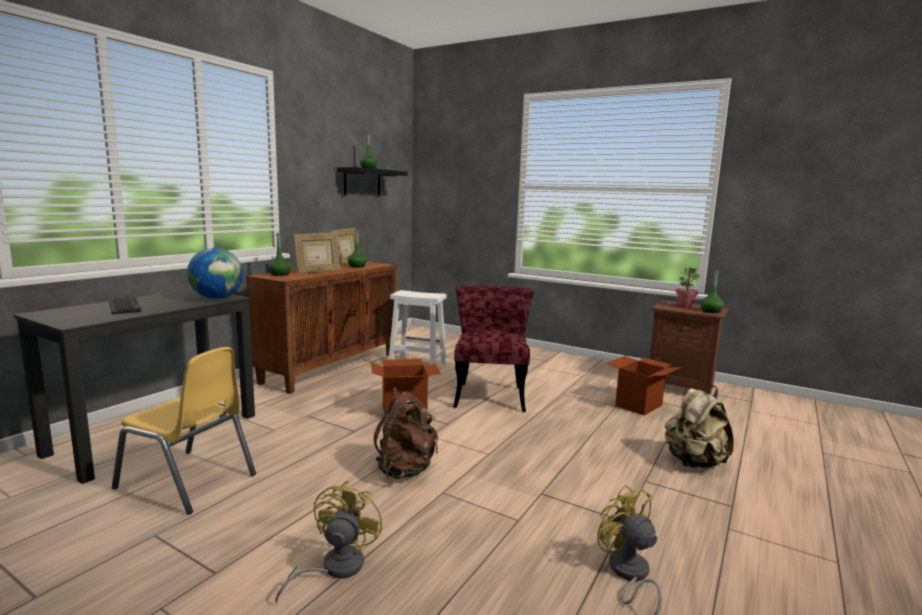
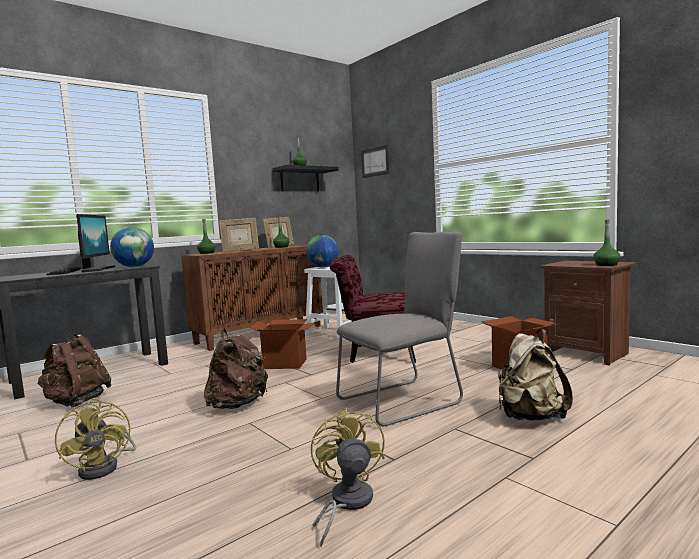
camera: 20 degrees right, 5 degrees down
yellow chair [112,347,256,515] -> brown backpack [37,333,111,407]
yellow fan [275,481,383,603] -> yellow fan turned 120 degrees clockwise [55,398,136,480]
red chair [453,286,534,412] -> red chair turned 105 degrees counterclockwise [330,255,416,363]
potted plant [676,268,701,308] -> none
none -> monitor [77,214,115,272]
none -> globe [306,235,339,267]
none -> grey chair [336,232,463,426]
none -> picture [361,145,389,178]

